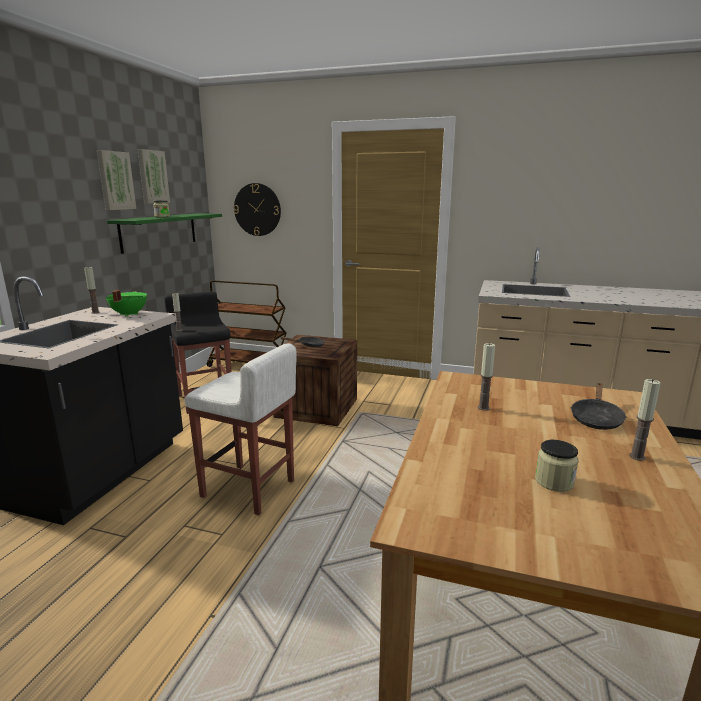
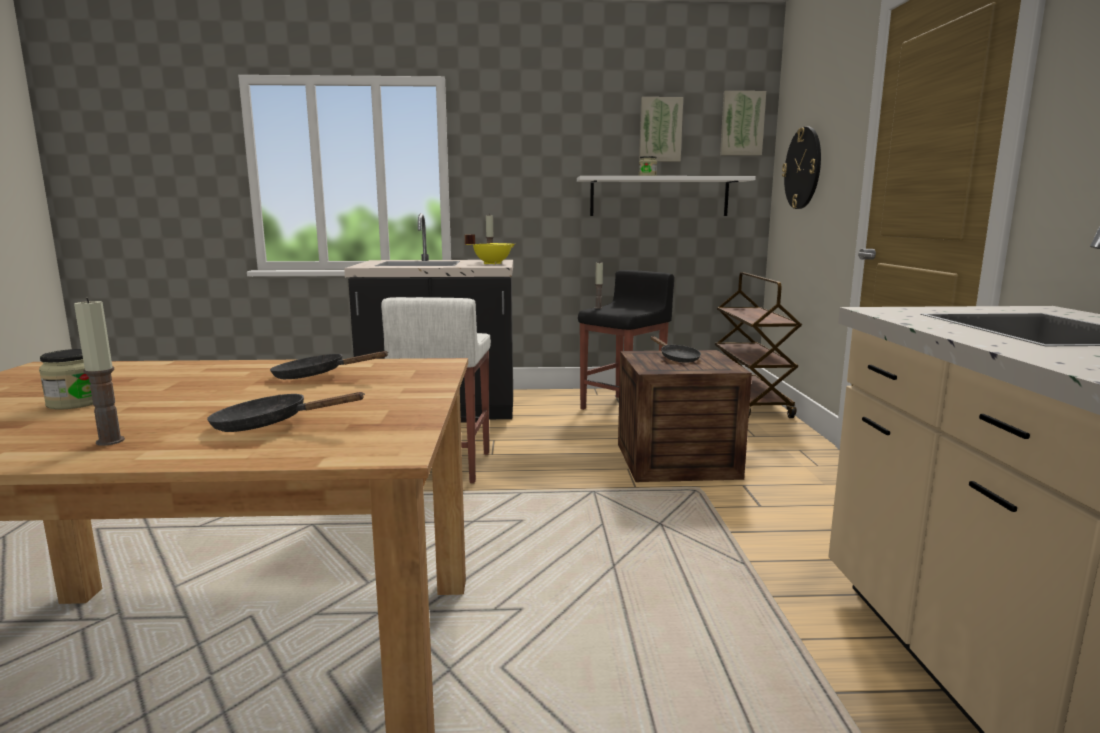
camera: 70 degrees right, 5 degrees down
picture [97,150,136,210] -> picture moved to [720,91,766,156]
green cooking pot [106,290,147,317] -> yellow cooking pot [465,234,515,265]
green shelf [107,213,222,254] -> white shelf [577,176,756,216]
candle [478,343,495,410] -> black frying pan [270,351,389,379]

